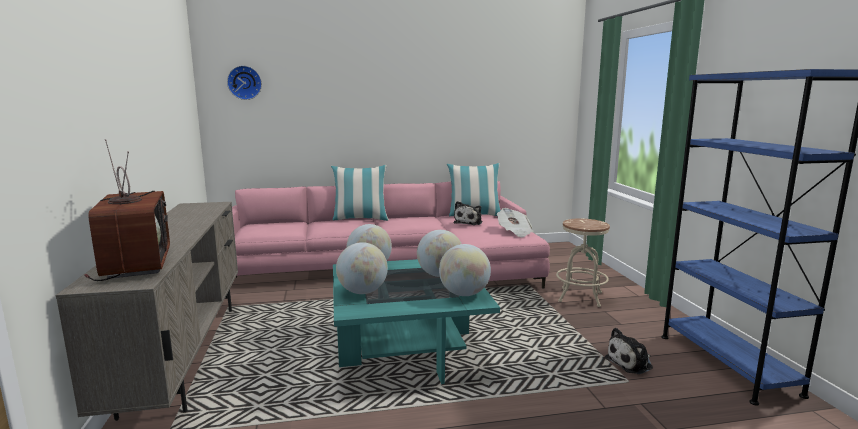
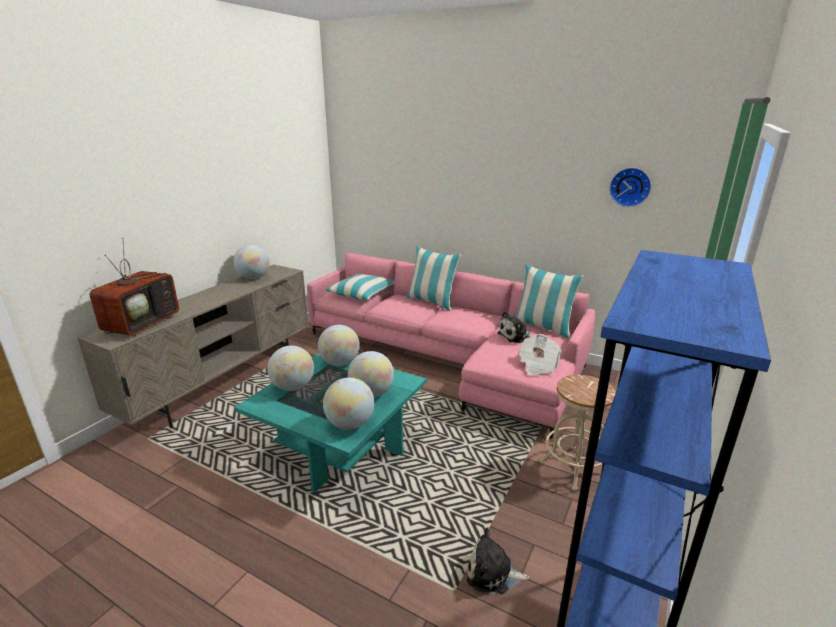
camera: 40 degrees right, 10 degrees up
wall clock [227,66,262,100] -> wall clock moved to [609,168,651,207]
none -> globe [233,245,270,279]
none -> pillow [326,274,395,300]

